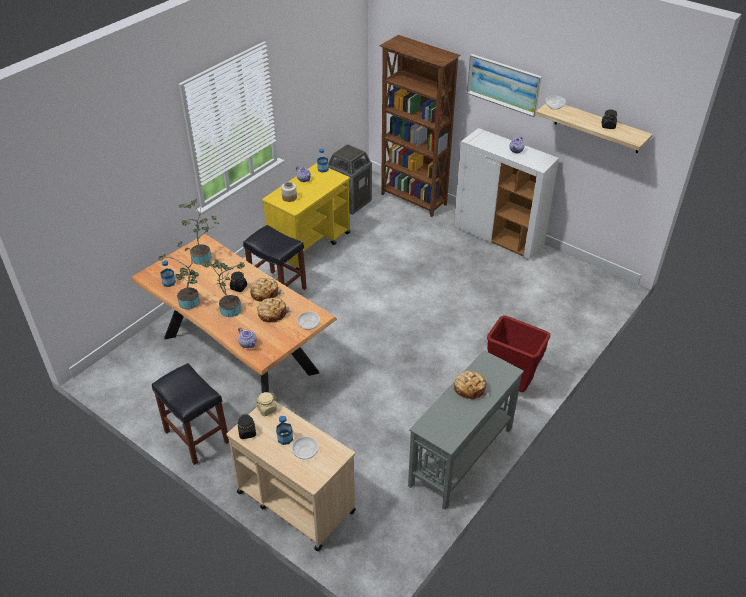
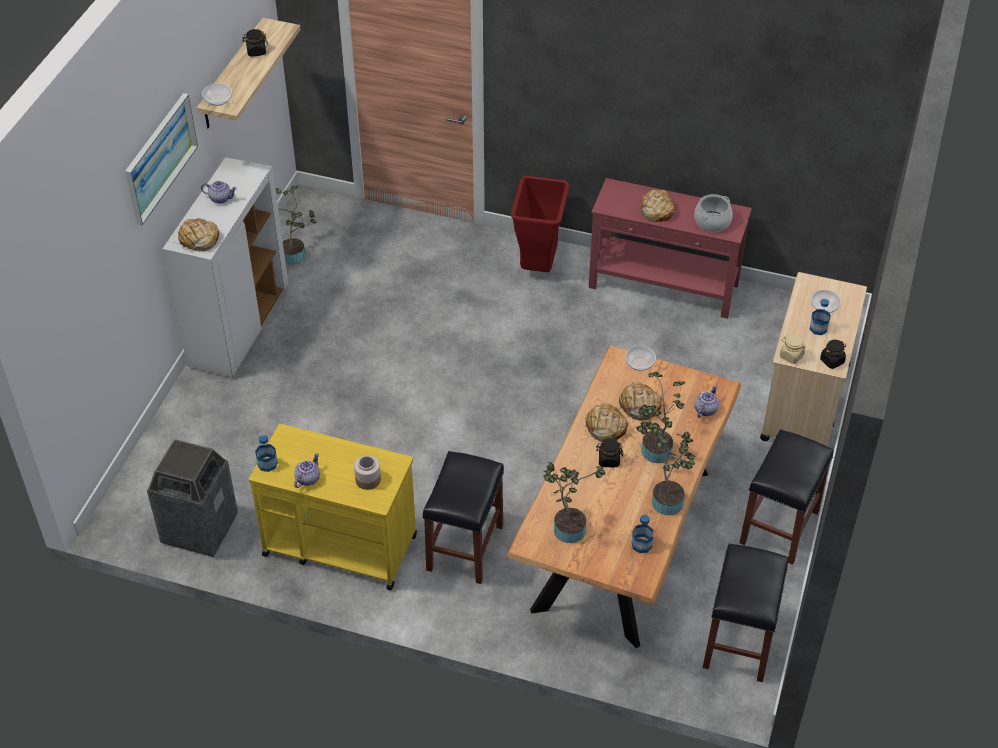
camera: 110 degrees left, 5 degrees up
brown bookcase [379,35,461,217] -> none
grey console table [408,350,524,510] -> red console table [589,178,752,319]
none -> bread [178,218,219,251]
none -> potted plant [275,185,317,264]
none -> cooking pot [694,194,732,232]
none -> black stool [703,543,789,682]

